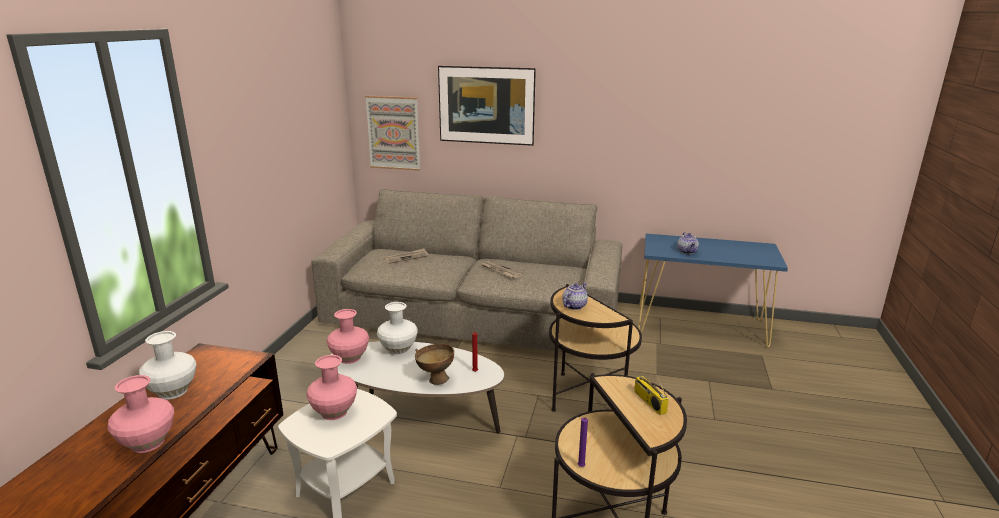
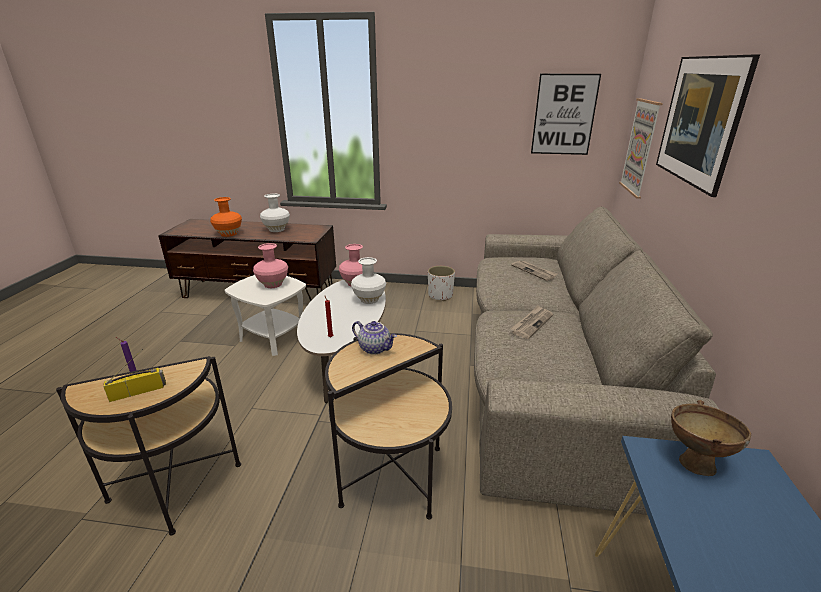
camera: 85 degrees right, 5 degrees up
pink vase [108,375,174,453] -> orange vase [210,197,242,237]
brown bowl [415,343,454,385] -> brown bowl moved to [671,400,751,476]
teapot [678,232,699,254] -> none
none -> white planter [428,266,455,301]
none -> picture [531,74,601,155]

